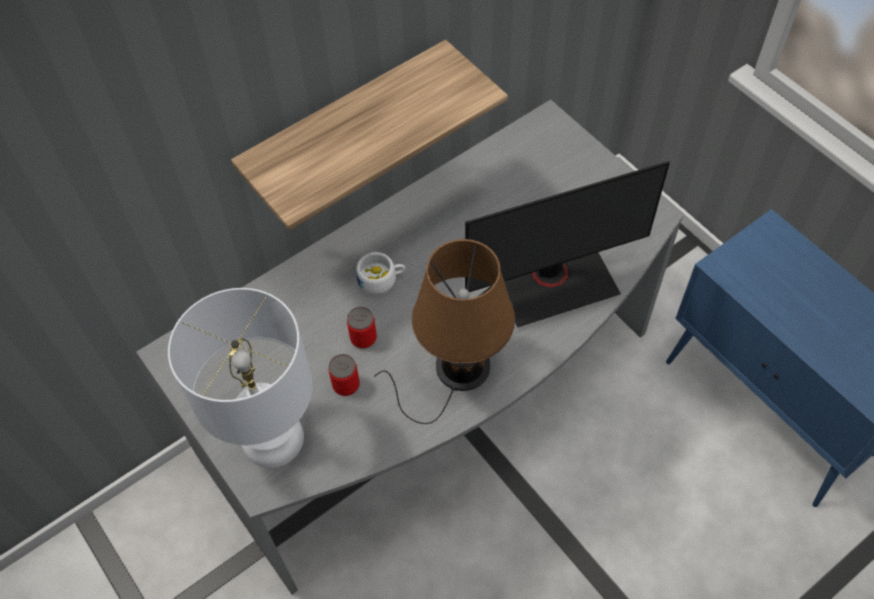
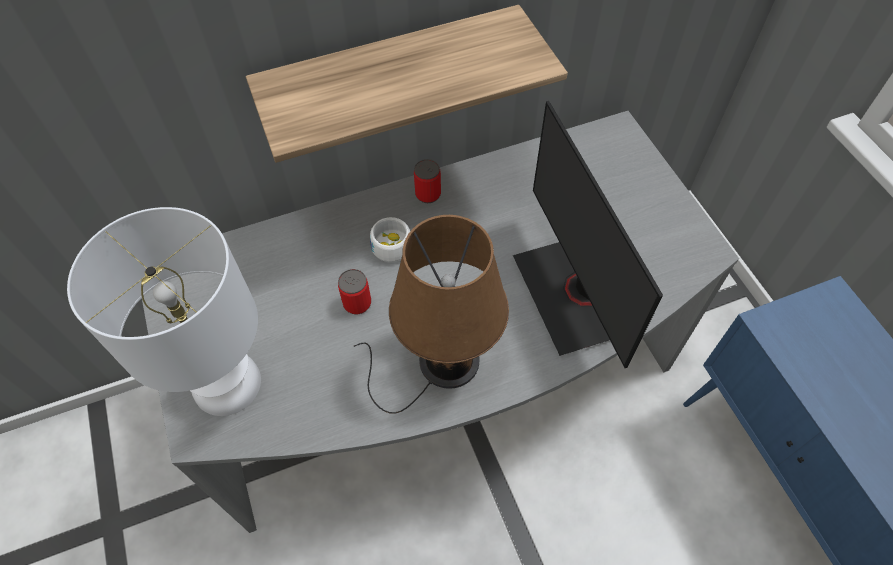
camera: 15 degrees right, 0 degrees up
can [328,354,360,396] -> can moved to [414,159,441,203]
monitor [465,161,670,328] -> monitor turned 75 degrees clockwise [513,101,663,368]

